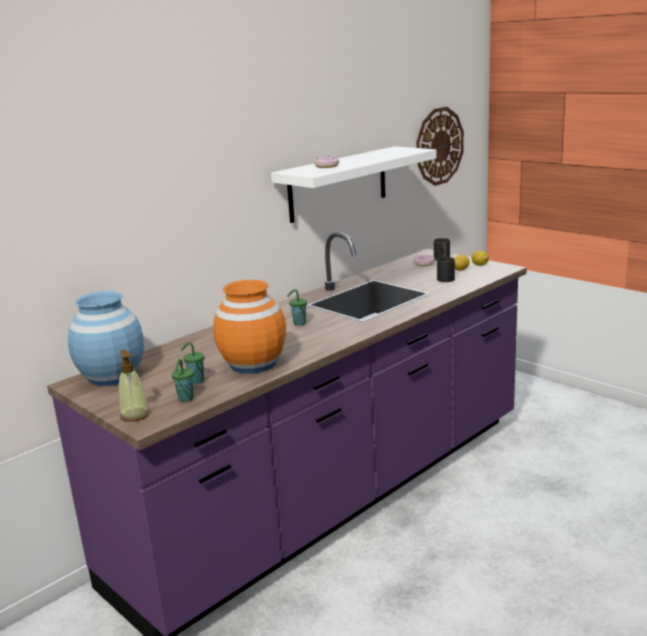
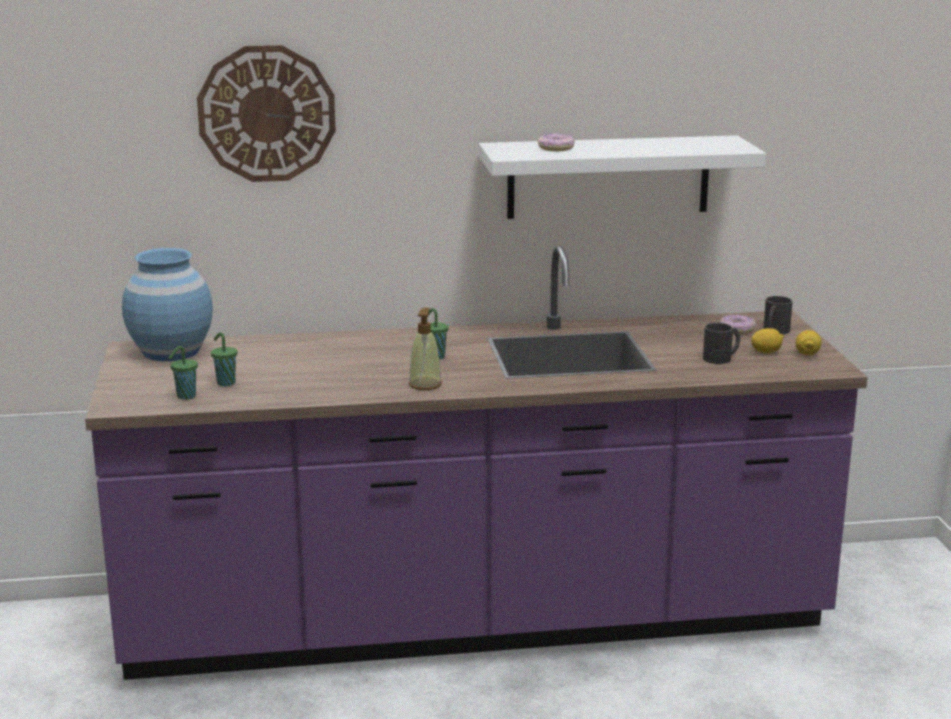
camera: 35 degrees right, 0 degrees up
soap dispenser [119,350,149,421] -> soap dispenser moved to [409,308,442,390]
orange vase [213,280,286,374] -> none
wall clock [416,107,464,186] -> wall clock moved to [197,45,336,182]

